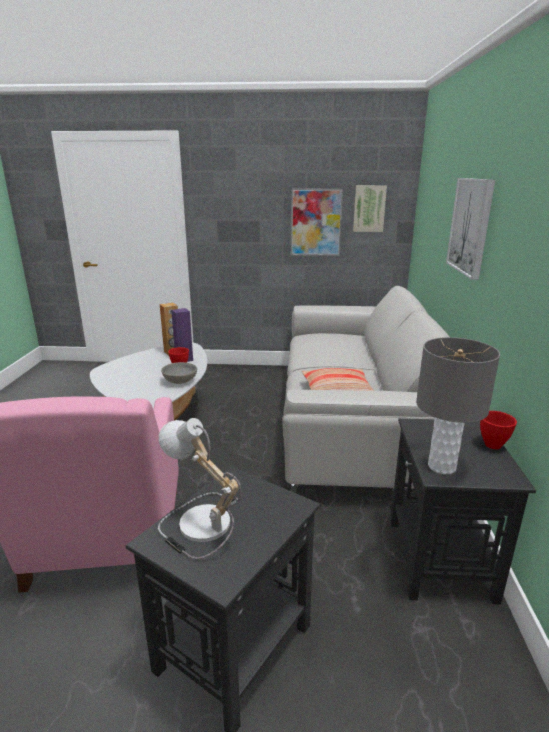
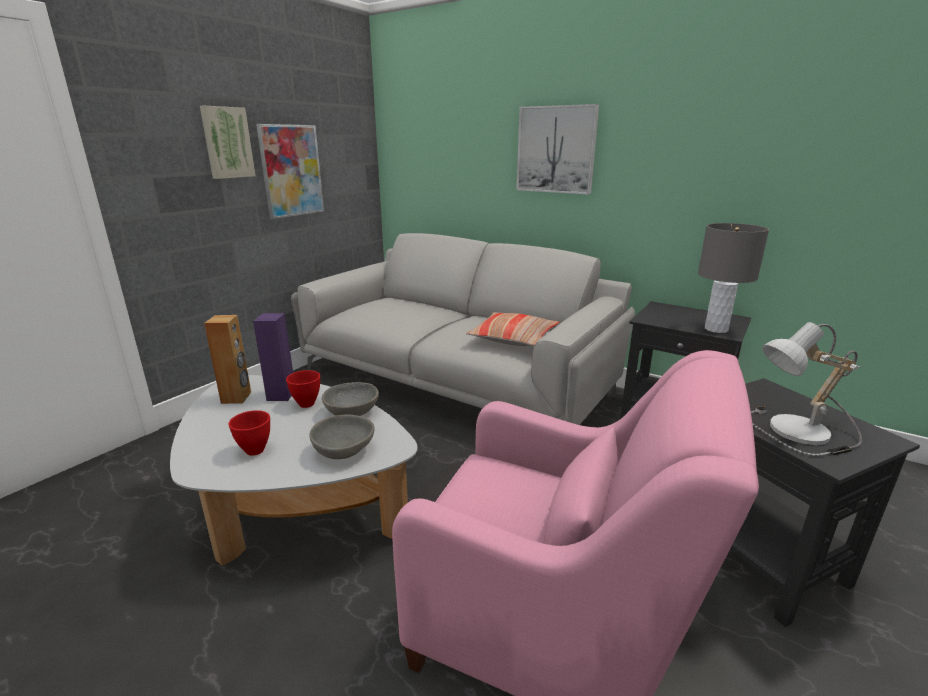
camera: 60 degrees left, 0 degrees up
picture [353,185,387,232] -> picture moved to [200,106,255,179]
red bowl [480,411,517,449] -> red bowl moved to [229,410,270,456]
none -> grey bowl [309,415,374,459]

